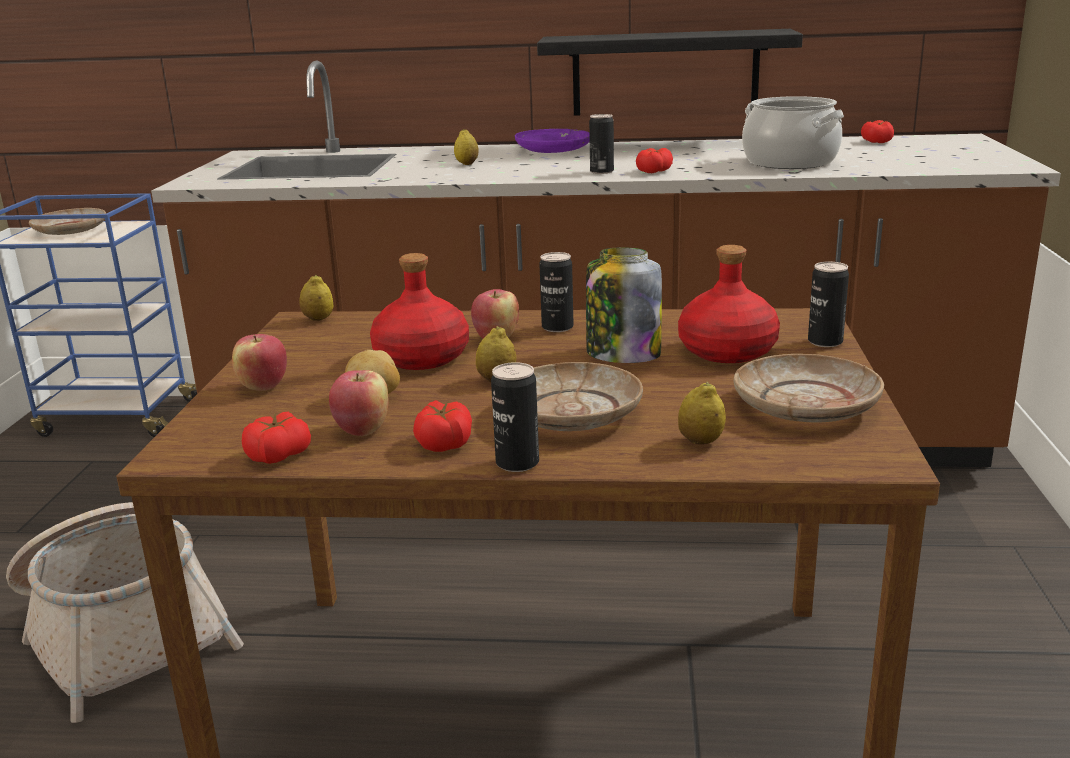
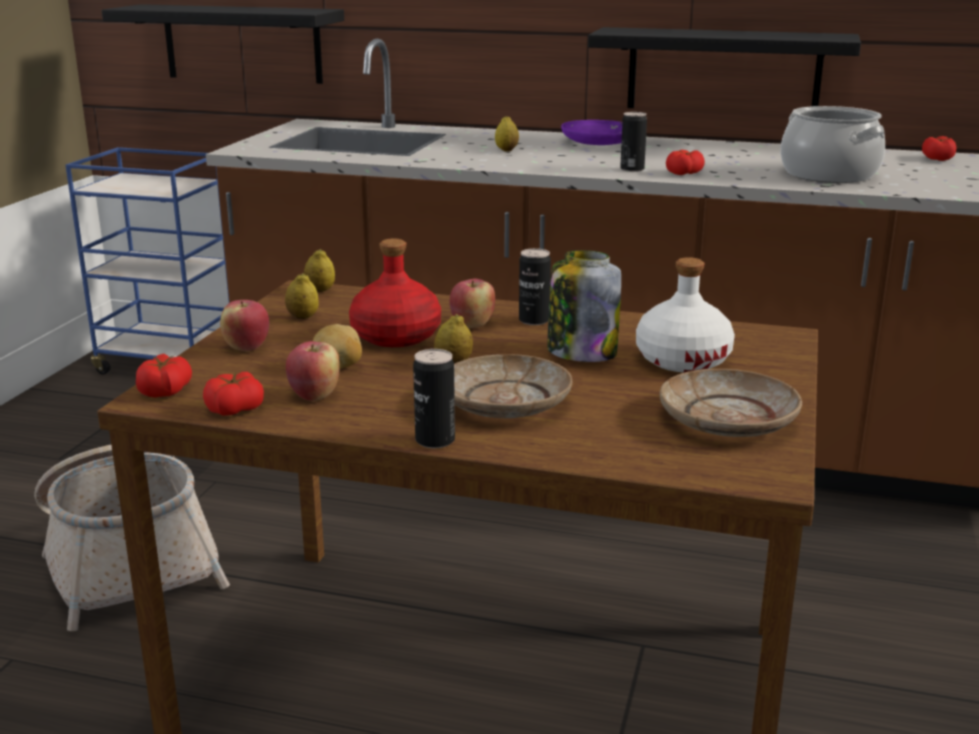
camera: 10 degrees right, 0 degrees up
beige plate [29,208,106,235] -> none
tomato [413,400,472,452] -> tomato moved to [136,354,192,398]
red bottle [678,245,780,363] -> white bottle [636,257,735,372]
lemon [678,382,726,444] -> lemon moved to [285,273,318,319]
can [808,262,849,347] -> none
none -> black shelf [102,4,344,84]

